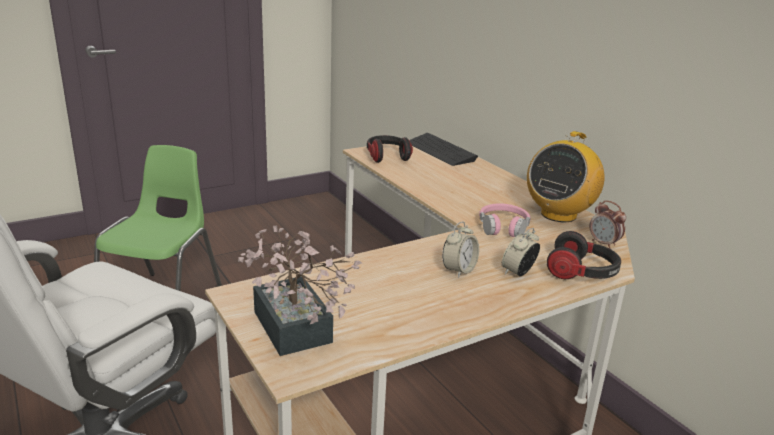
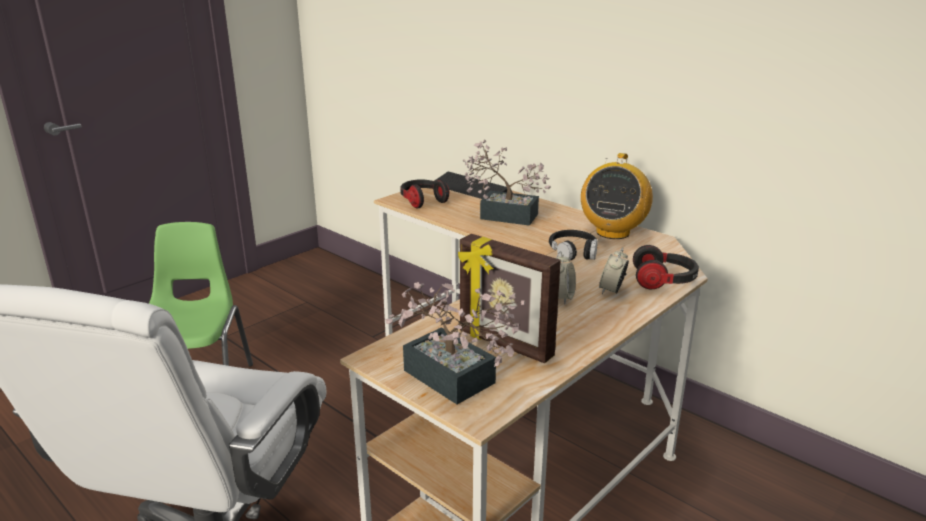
camera: 15 degrees left, 0 degrees up
pink headphones [479,203,531,237] -> black headphones [549,230,598,260]
alarm clock [589,201,626,249] -> none
none -> picture frame [458,234,561,363]
none -> potted plant [463,140,551,226]

